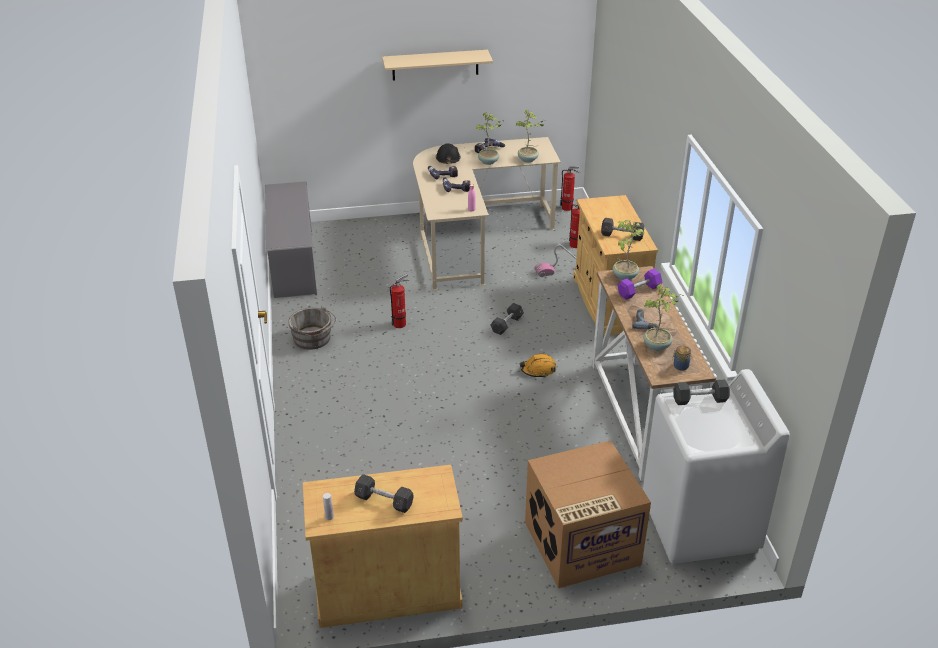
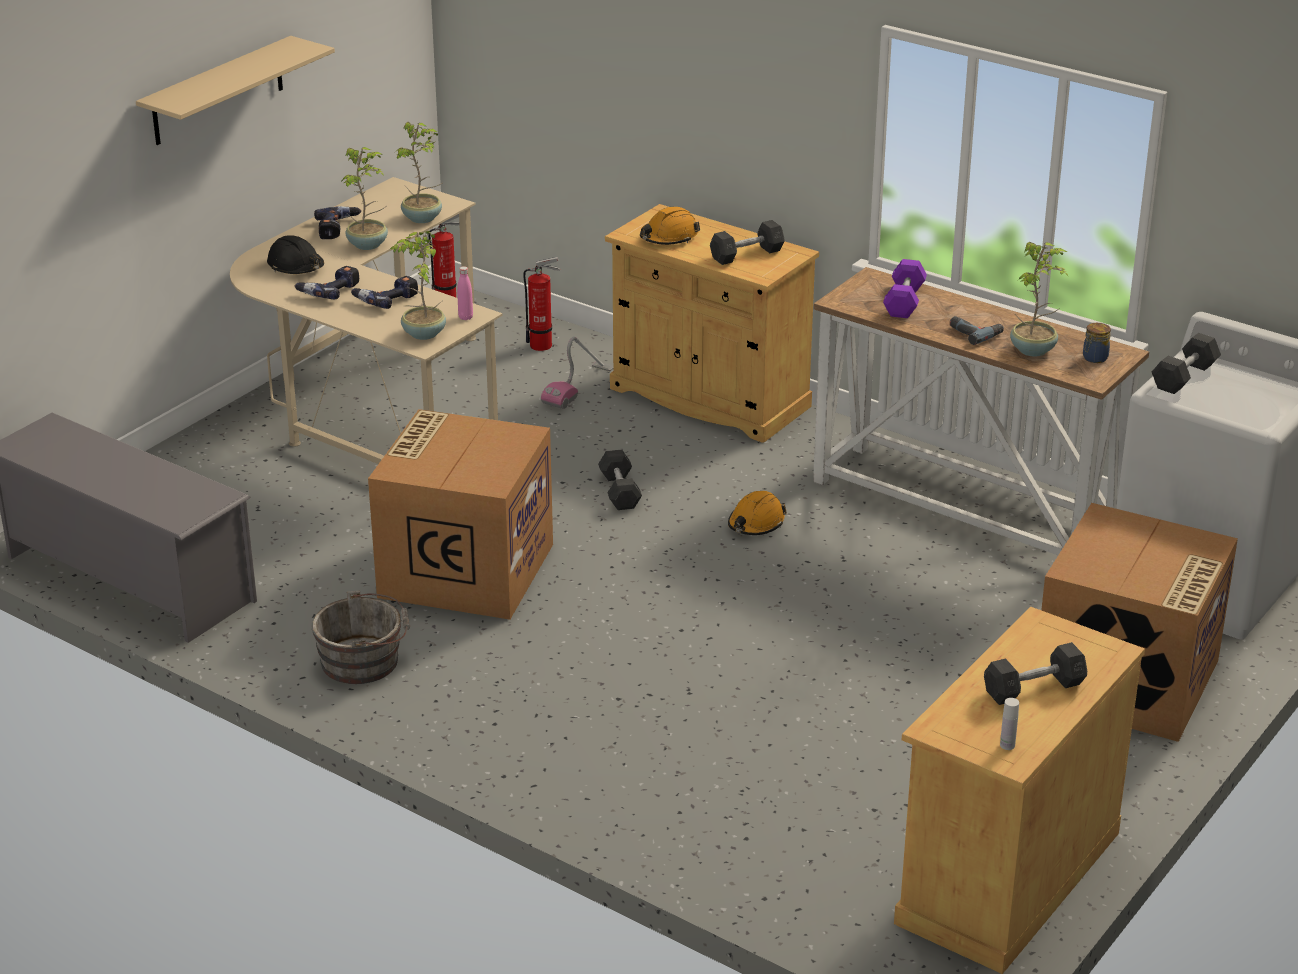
camera: 45 degrees left, 5 degrees down
fire extinguisher [390,274,409,328] -> cardboard box [368,409,553,620]
potted plant [613,220,644,280] -> potted plant moved to [390,230,446,340]
none -> orange hard hat [640,207,700,245]

